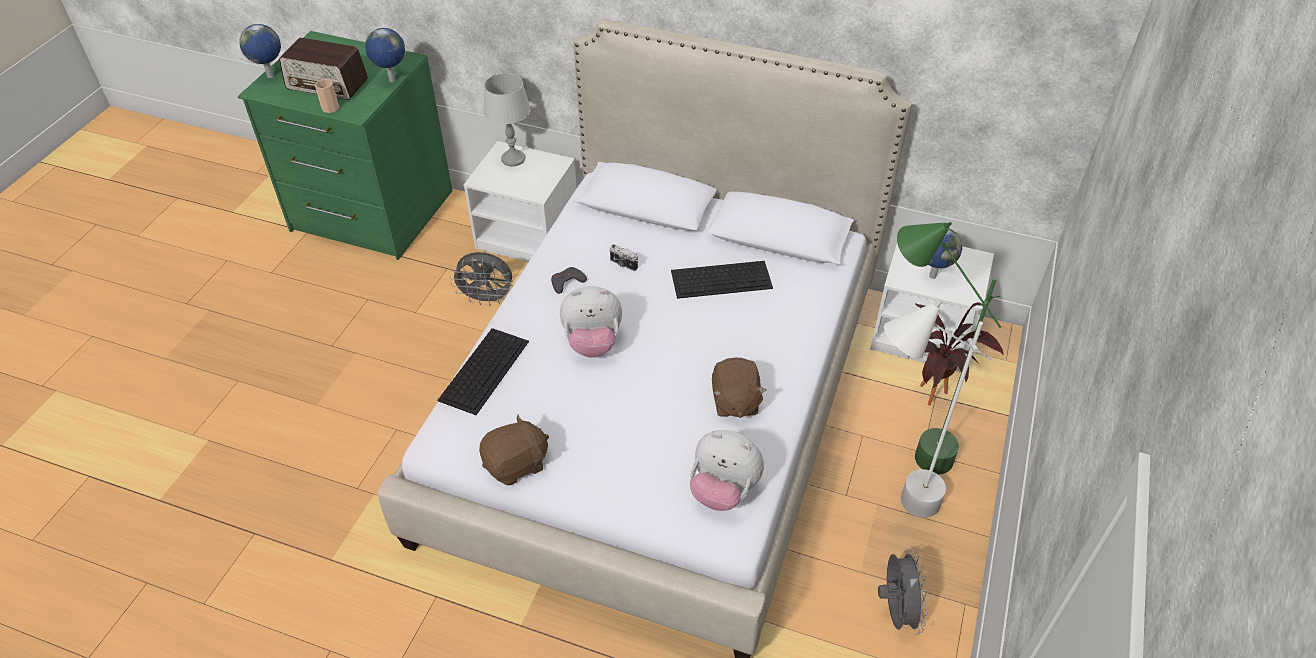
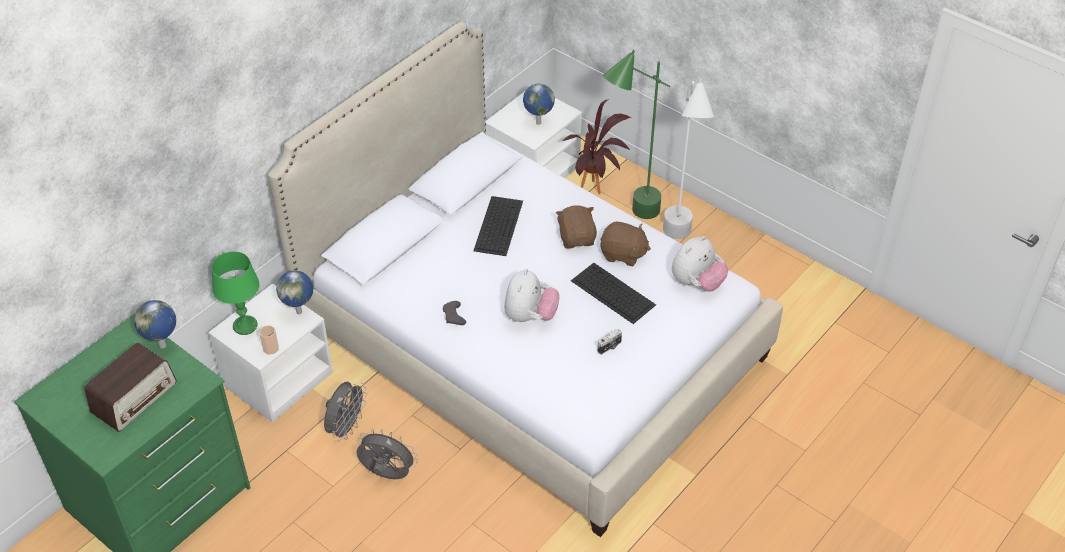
camera: 70 degrees left, 0 degrees up
globe [239,24,281,78] -> globe moved to [276,271,313,314]
cup [315,79,339,113] -> cup moved to [259,325,279,355]
keyboard [437,328,529,415] -> keyboard moved to [571,263,656,324]
brown plush toy [479,414,549,485] -> brown plush toy moved to [556,205,597,249]
grey table lamp [484,73,531,166] -> green table lamp [212,251,260,335]
camera [610,244,638,271] -> camera moved to [597,329,622,355]
grey fan [878,548,927,635] -> grey fan moved to [356,429,418,479]

